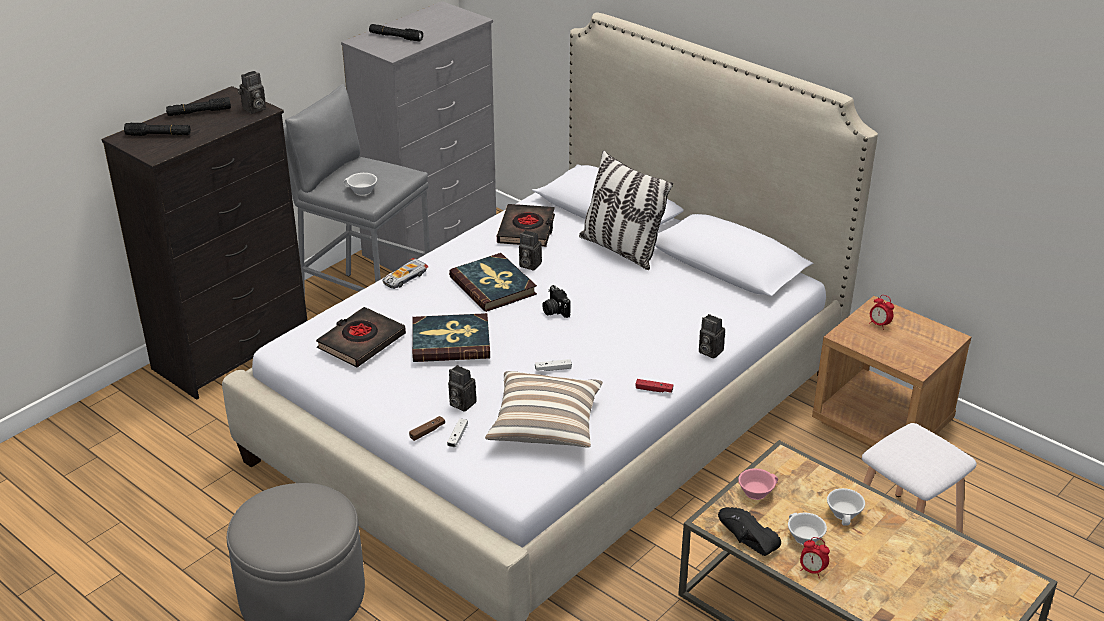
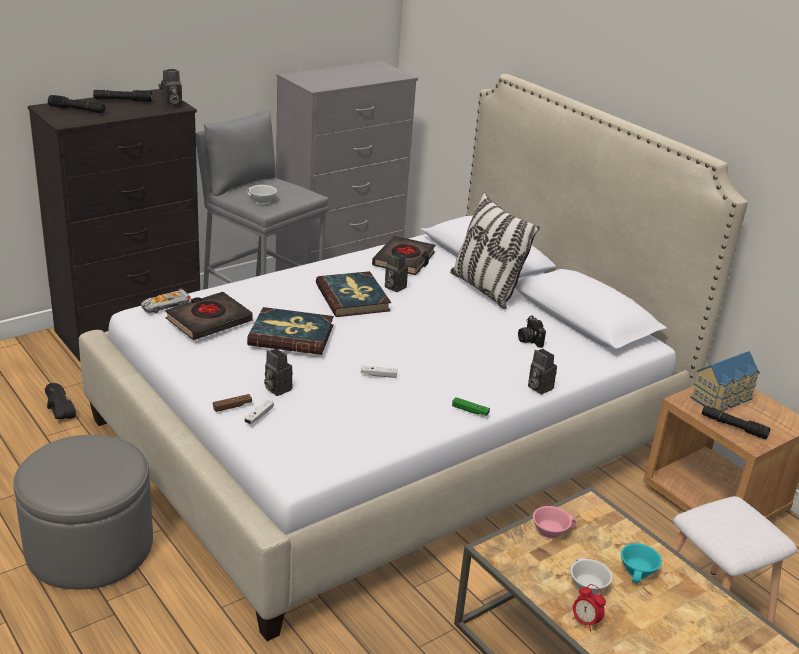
camera: 10 degrees right, 5 degrees down
black flashlight [369,24,423,41] -> black flashlight moved to [702,405,771,439]
toy car [383,258,428,289] -> toy car moved to [141,289,191,313]
pillow [485,371,603,447] -> none
camera [542,285,571,318] -> camera moved to [518,315,546,348]
red game controller [636,379,673,393] -> green game controller [452,397,490,416]
black shoe [718,507,781,556] -> black shoe moved to [45,383,76,419]
white cup [827,488,865,526] -> turquoise cup [621,543,662,583]
alarm clock [869,295,894,330] -> toy house [690,351,760,411]

